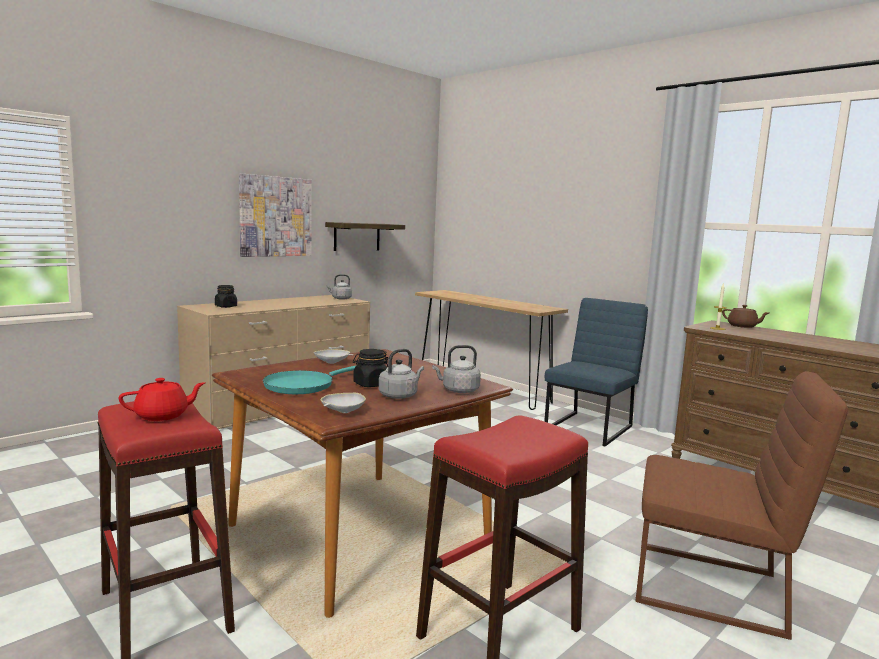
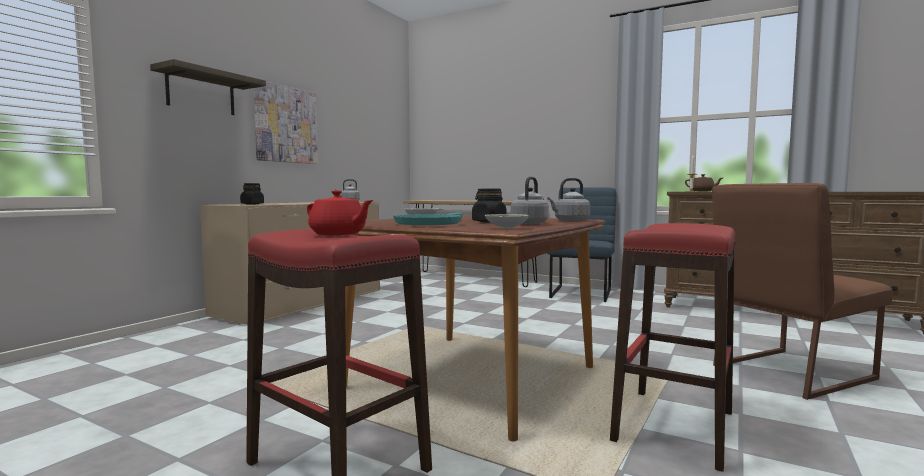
camera: 15 degrees left, 5 degrees down
red teapot [118,378,205,421] -> red teapot turned 75 degrees clockwise [307,190,374,235]
shelf [325,222,405,251] -> shelf moved to [150,59,266,115]
brown chair [636,371,848,640] -> brown chair turned 150 degrees clockwise [712,183,893,400]

